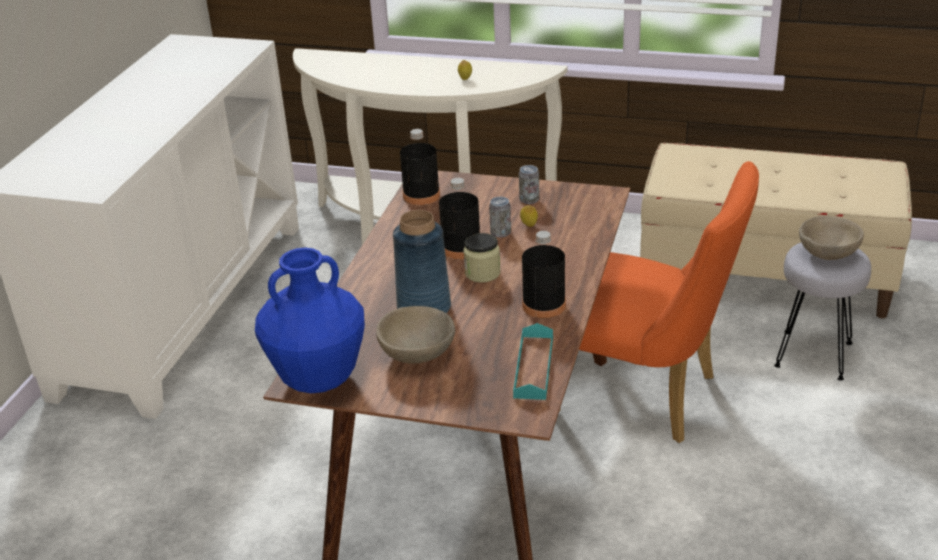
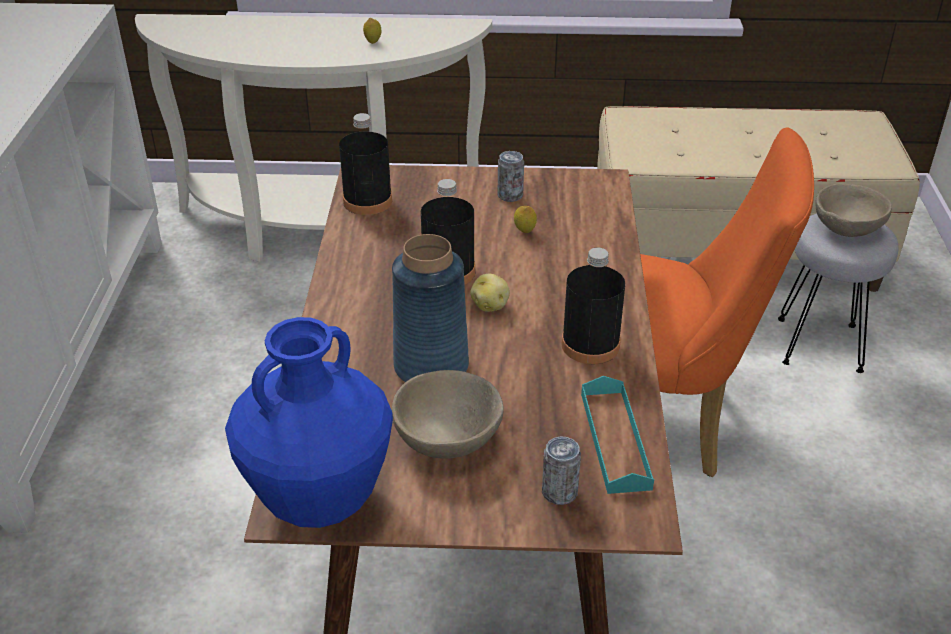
camera: 15 degrees left, 5 degrees up
jar [464,233,500,283] -> potato [470,274,510,312]
can [489,197,511,237] -> can moved to [542,436,581,505]

